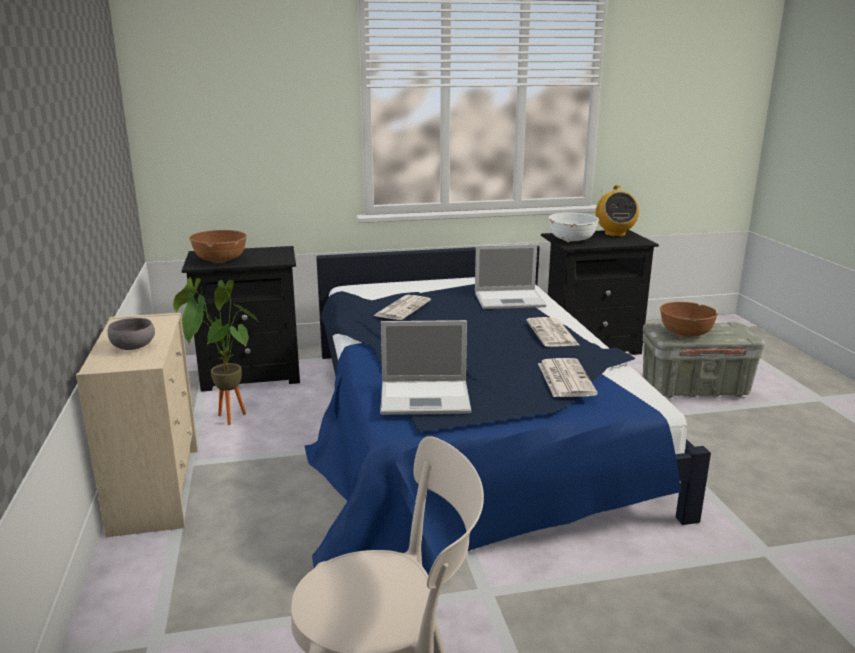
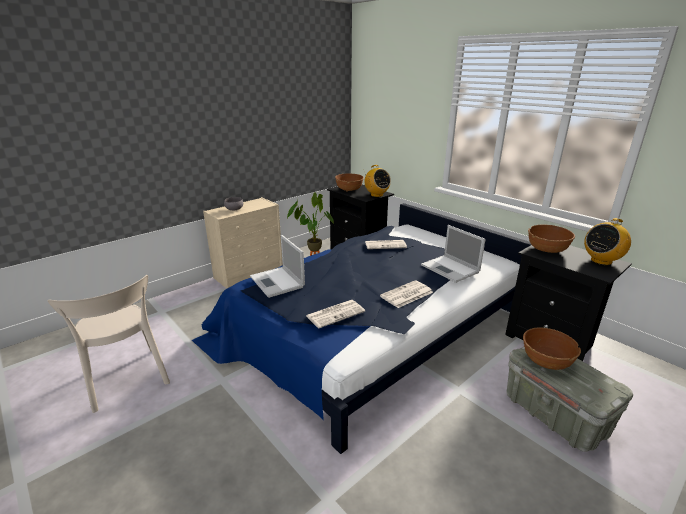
camera: 60 degrees right, 5 degrees up
white bowl [549,213,599,243] -> brown bowl [528,224,575,253]
none -> radio [364,165,391,197]

